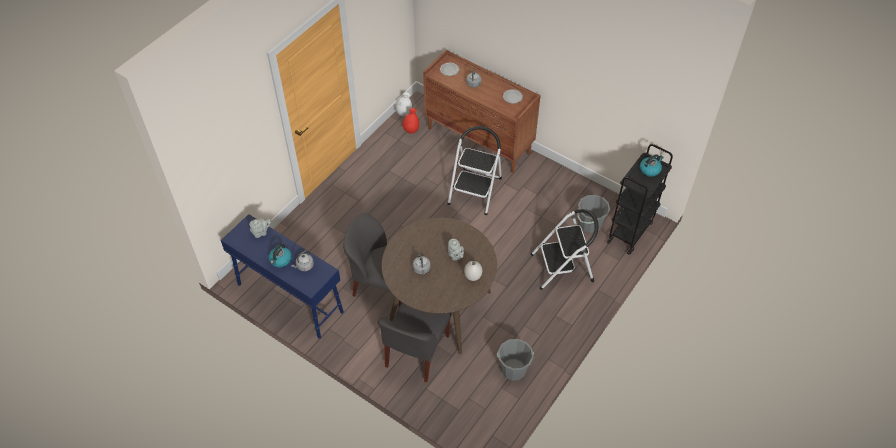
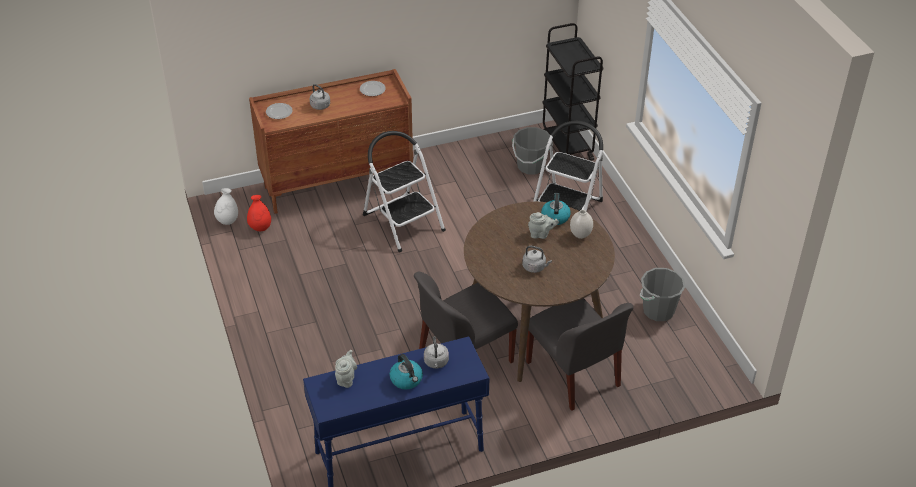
camera: 55 degrees left, 10 degrees down
kettle [640,154,664,177] -> kettle moved to [541,193,571,225]

